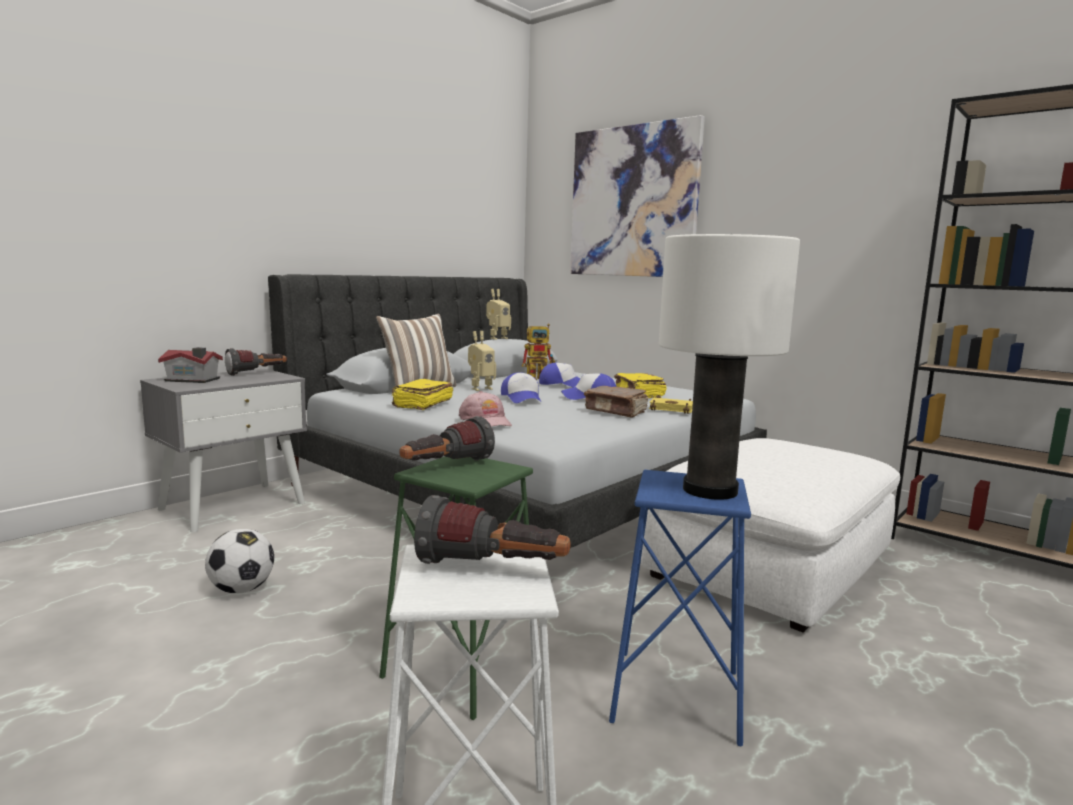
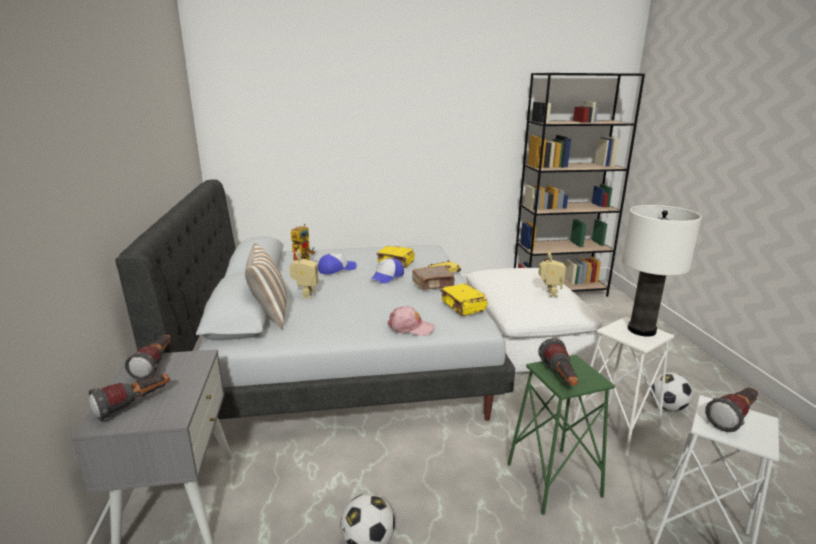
camera: 50 degrees left, 10 degrees up
toy house [158,347,223,383] -> flashlight [89,374,170,421]
yellow book [392,379,453,410] -> yellow book moved to [440,284,488,316]
toy robot [486,289,511,340] -> toy robot moved to [538,251,566,297]
cap [501,372,541,403] -> none
picture [570,115,705,277] -> none
blue stool [609,470,751,747] -> white stool [573,317,674,456]
none -> football [650,372,693,411]

